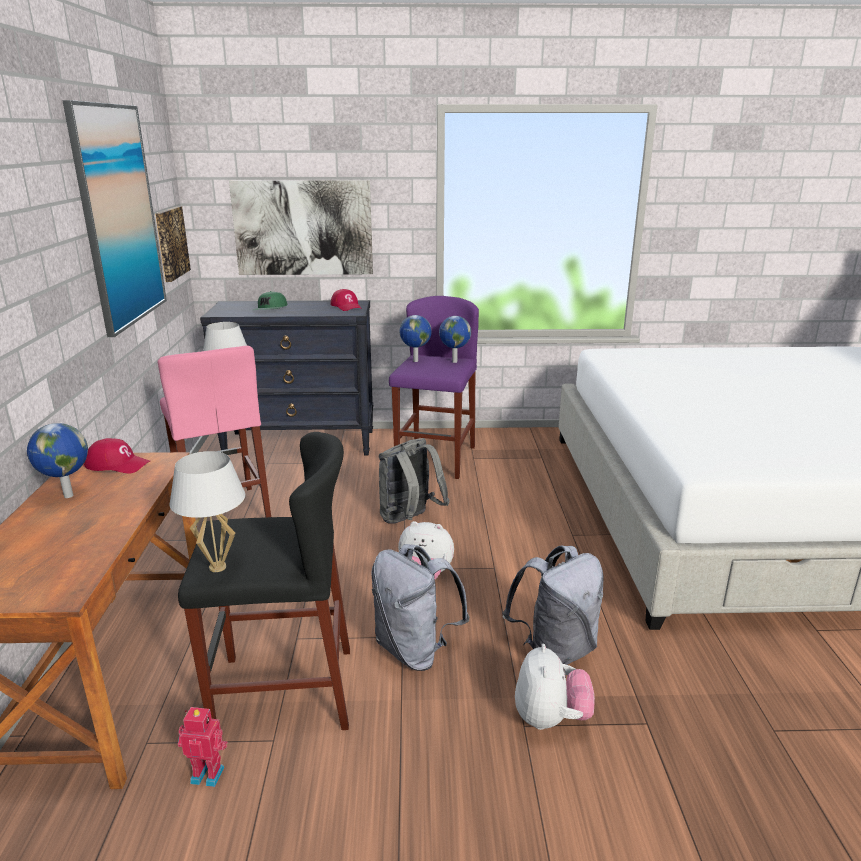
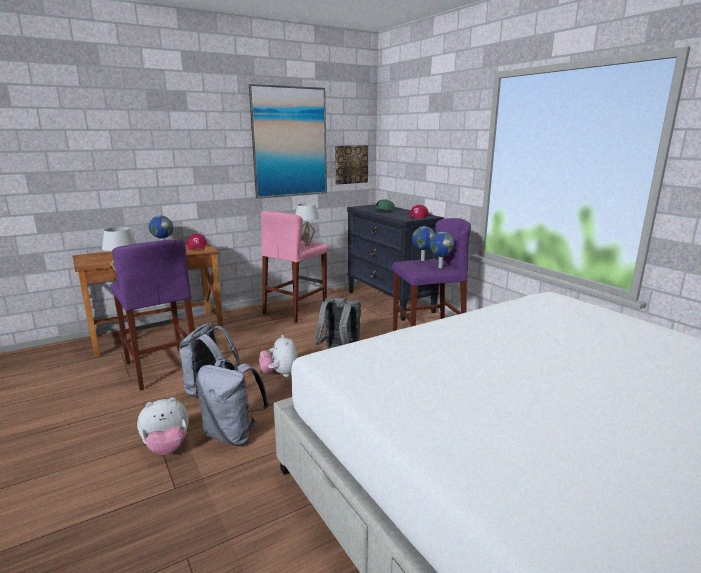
camera: 60 degrees right, 5 degrees down
black stool [178,432,350,730] -> purple stool [111,239,195,391]
toy robot [178,707,228,787] -> none
picture [229,180,373,275] -> none

